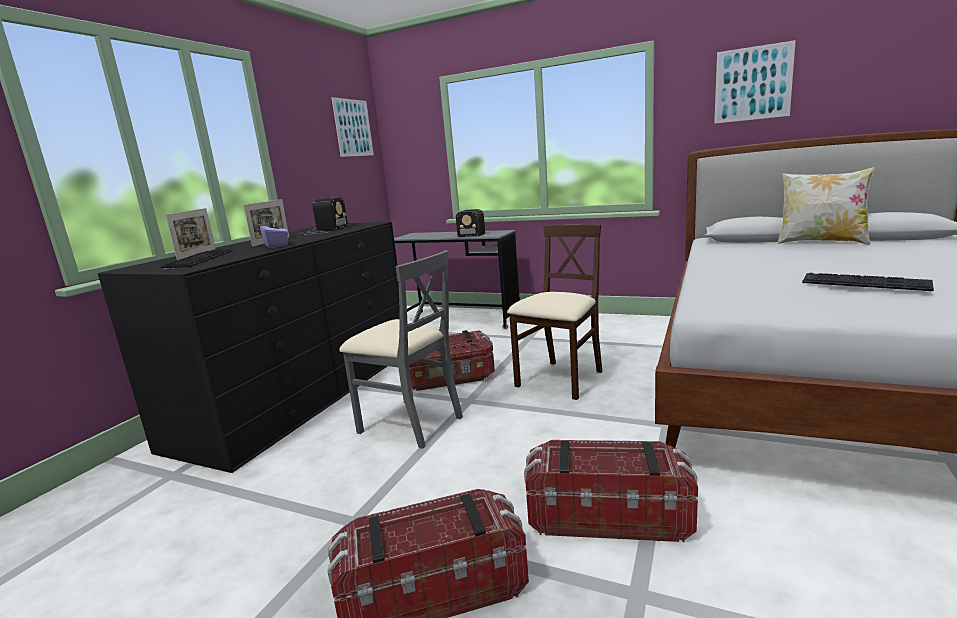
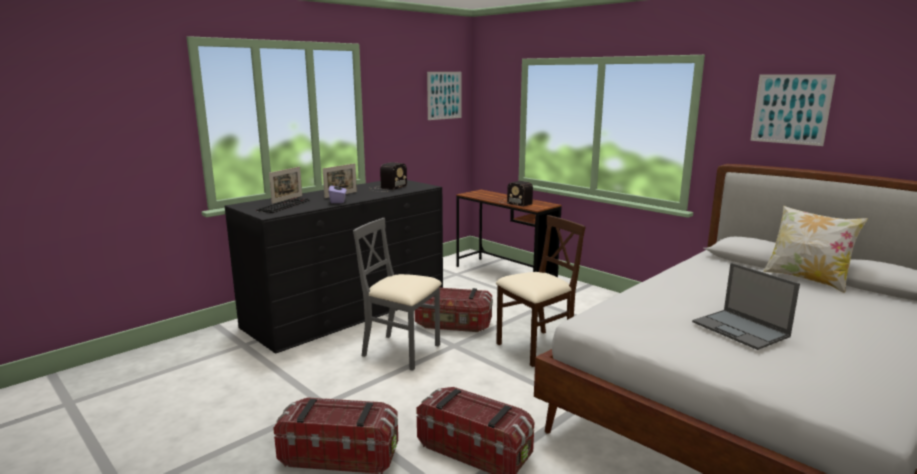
camera: 20 degrees right, 0 degrees up
grey chair [339,250,463,449] -> grey chair turned 150 degrees clockwise [353,218,442,371]
grey desk [394,230,520,329] -> brown desk [456,190,562,277]
keyboard [802,273,934,291] -> laptop [692,263,800,350]

